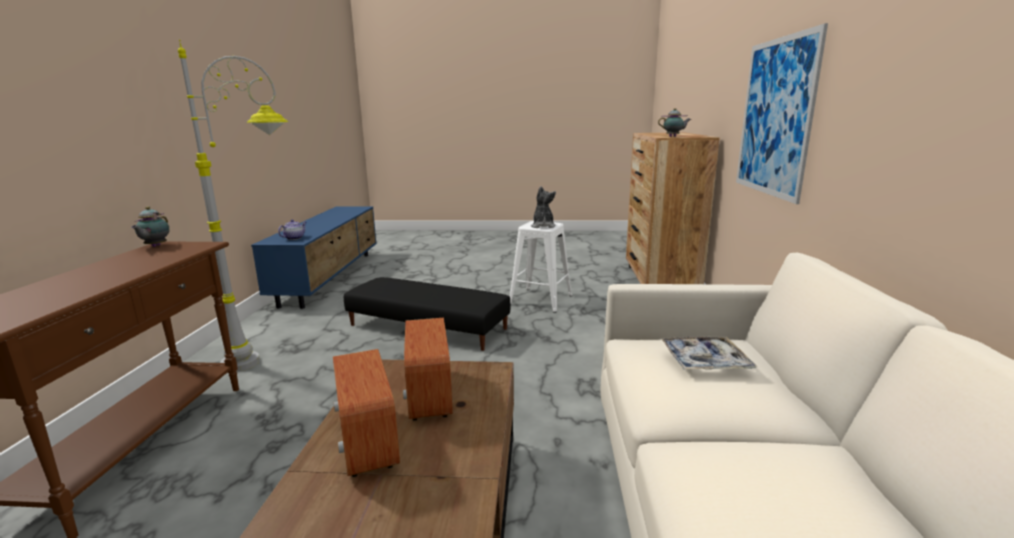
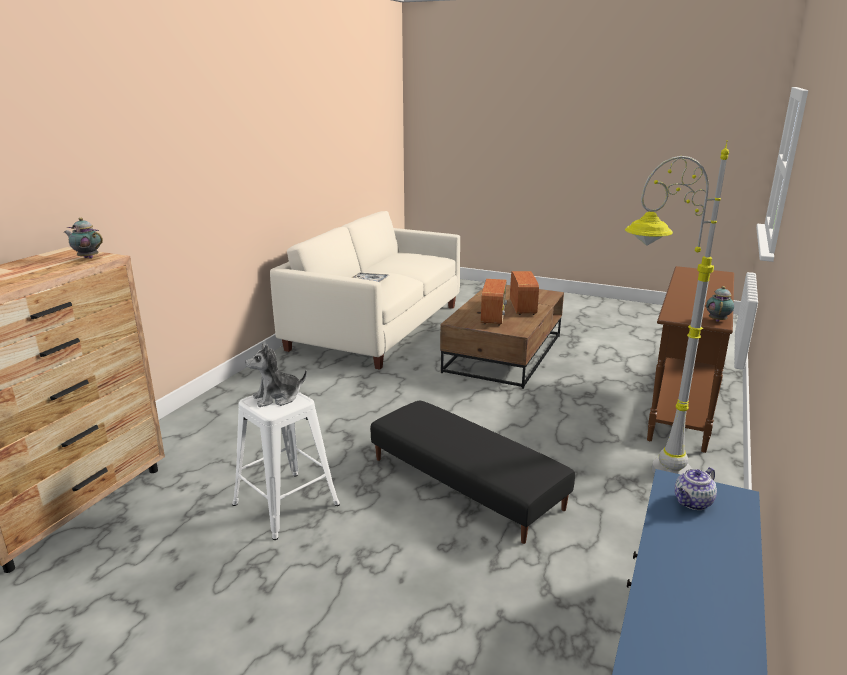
camera: 160 degrees left, 5 degrees up
plush toy [531,186,556,228] -> plush toy turned 45 degrees clockwise [245,344,307,407]
picture [736,23,828,204] -> none

